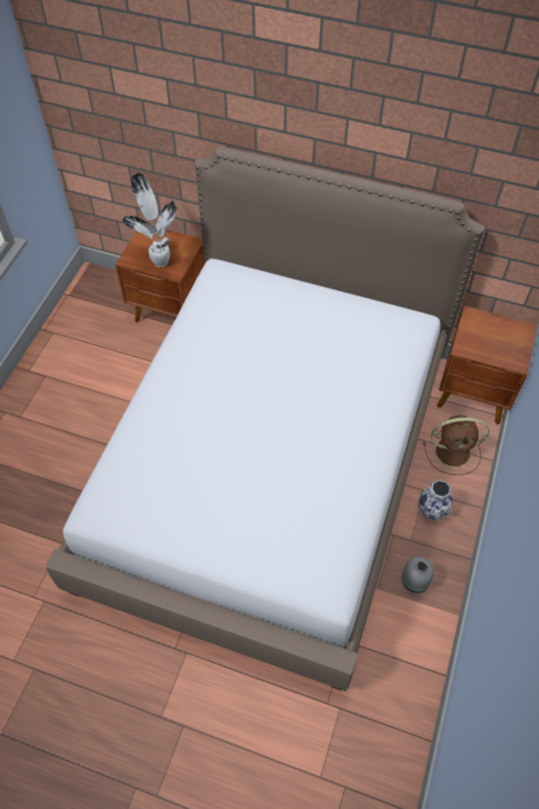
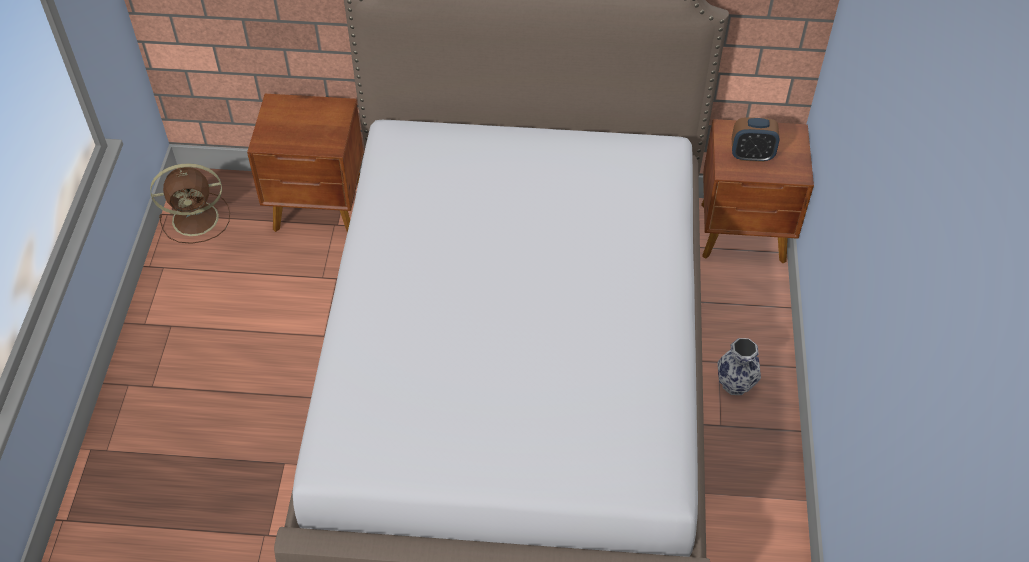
camera: 15 degrees left, 5 degrees down
potted plant [123,173,177,267] -> none
grey vase [402,557,434,593] -> none
brown fan [423,415,489,475] -> brown fan moved to [150,163,230,244]
none -> alarm clock [732,117,779,162]

